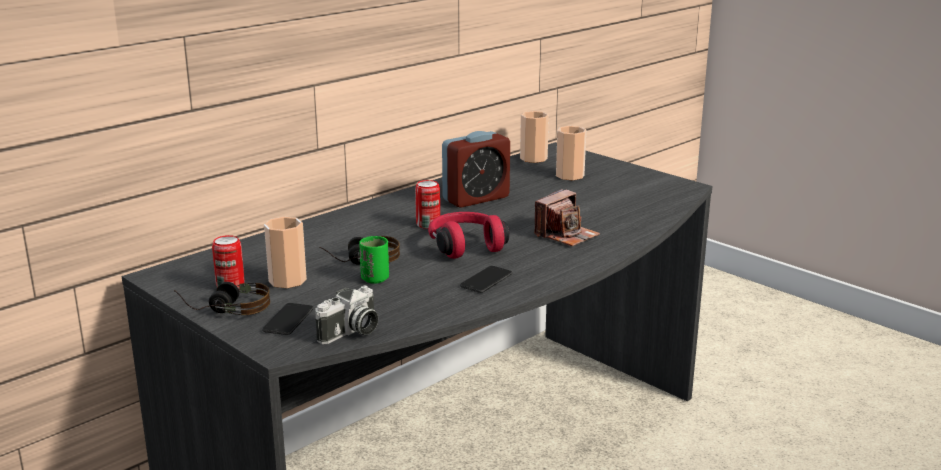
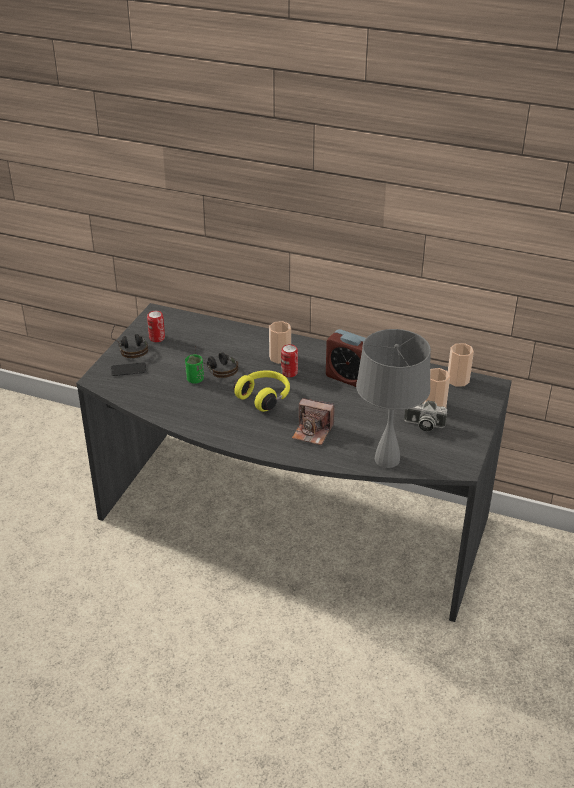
camera: 65 degrees right, 15 degrees up
cup [264,217,307,288] -> cup moved to [269,321,291,364]
camera [315,285,378,344] -> camera moved to [404,401,447,431]
red headphones [428,212,509,259] -> yellow headphones [233,370,290,412]
phone [460,266,512,293] -> none
none -> grey table lamp [356,329,431,468]

